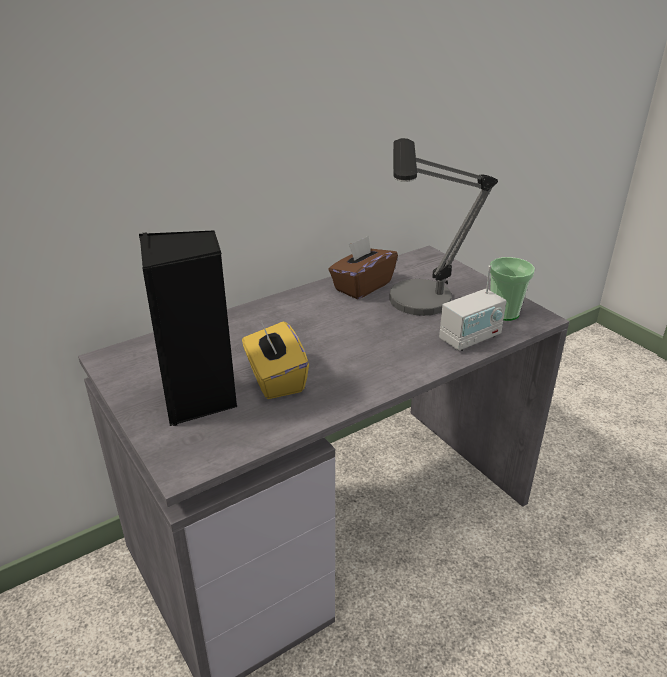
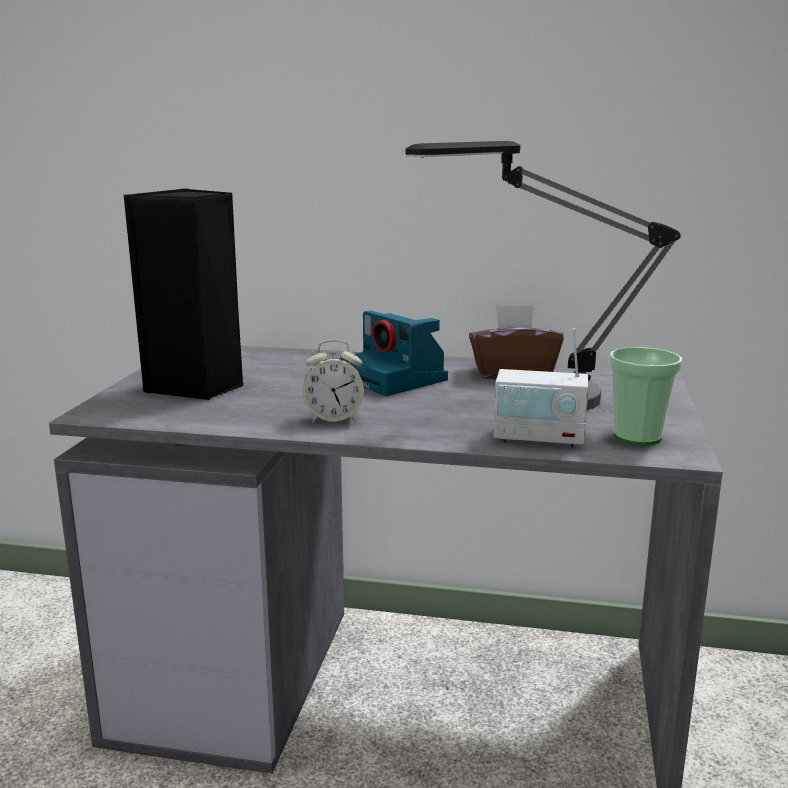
camera: 45 degrees right, 15 degrees down
yellow tissue box [242,321,309,399] -> none
none -> alarm clock [302,340,364,423]
none -> camera [340,310,448,396]

